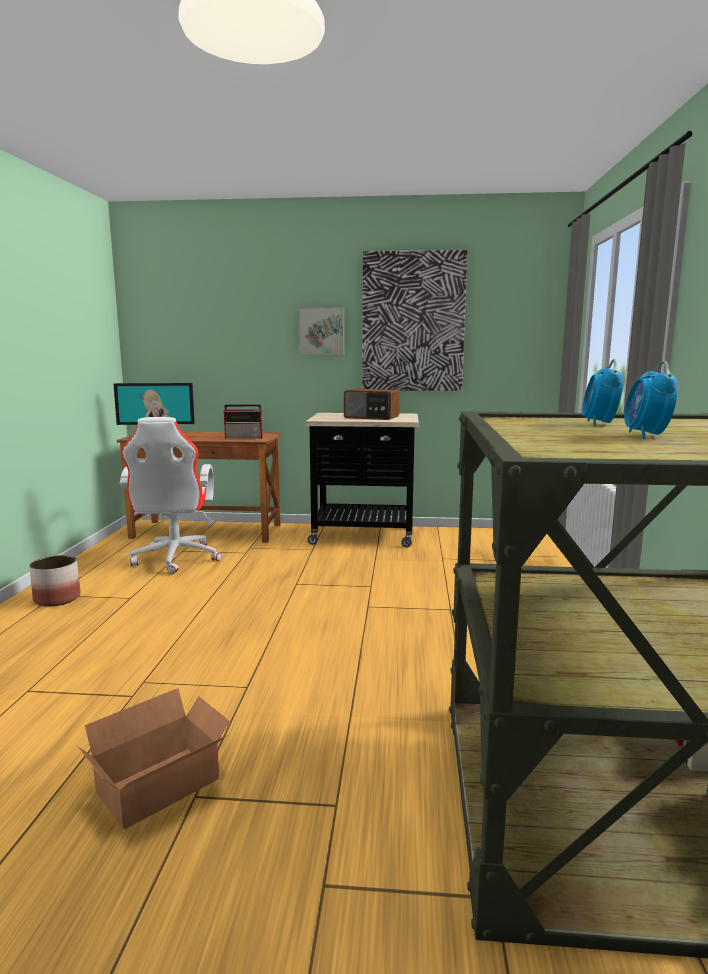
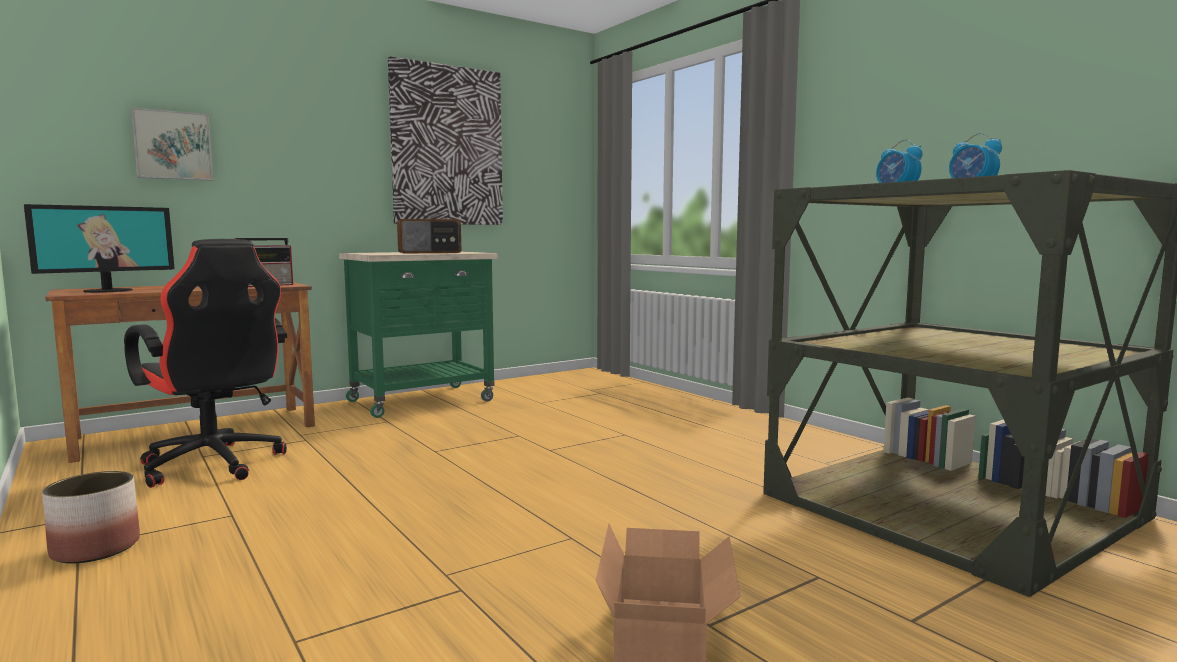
camera: 40 degrees left, 5 degrees down
white office chair [120,417,221,574] -> black office chair [124,239,287,488]
picture [298,307,344,354] -> picture moved to [131,107,213,181]
black cart [306,413,419,547] -> green cart [339,252,498,418]

